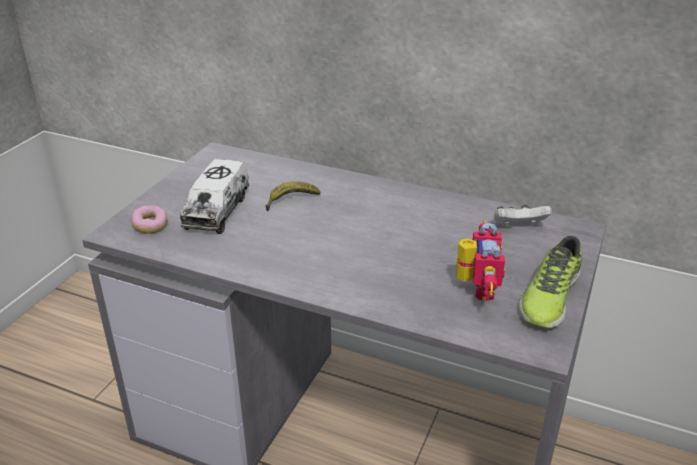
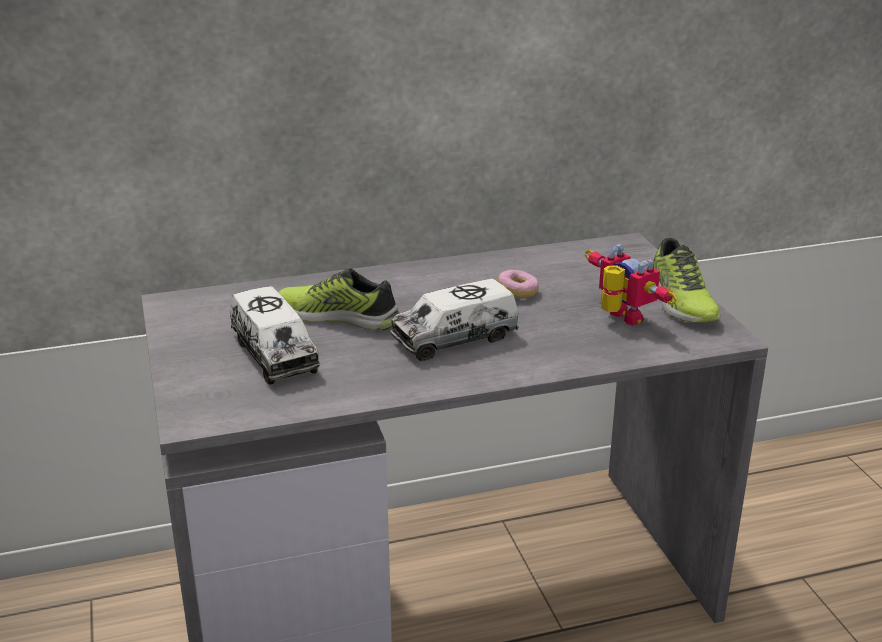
camera: 40 degrees left, 5 degrees down
donut [131,205,167,234] -> donut moved to [497,270,539,299]
banana [266,181,320,211] -> shoe [278,268,400,330]
white game controller [494,205,552,228] -> none
none -> toy truck [391,279,519,361]

